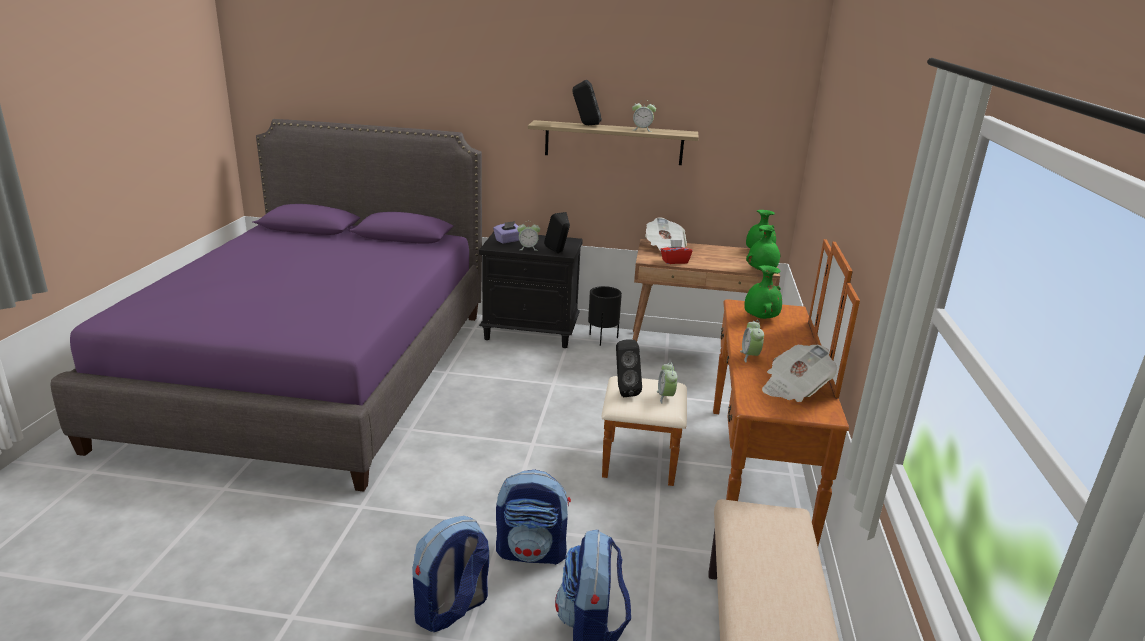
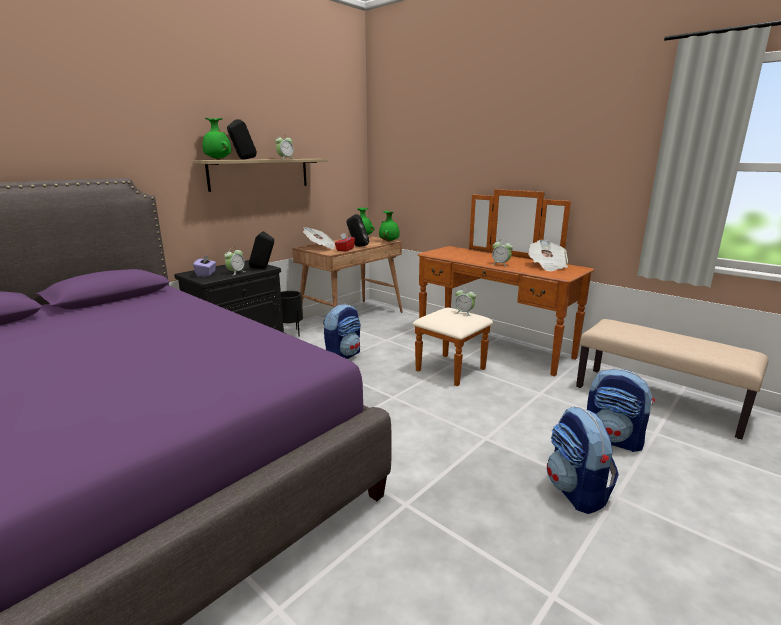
camera: 55 degrees left, 5 degrees down
backpack [496,470,571,565] -> backpack moved to [323,304,361,359]
black speaker [616,340,642,397] -> black speaker moved to [346,214,369,247]
green vase [744,265,782,319] -> green vase moved to [202,118,231,160]

